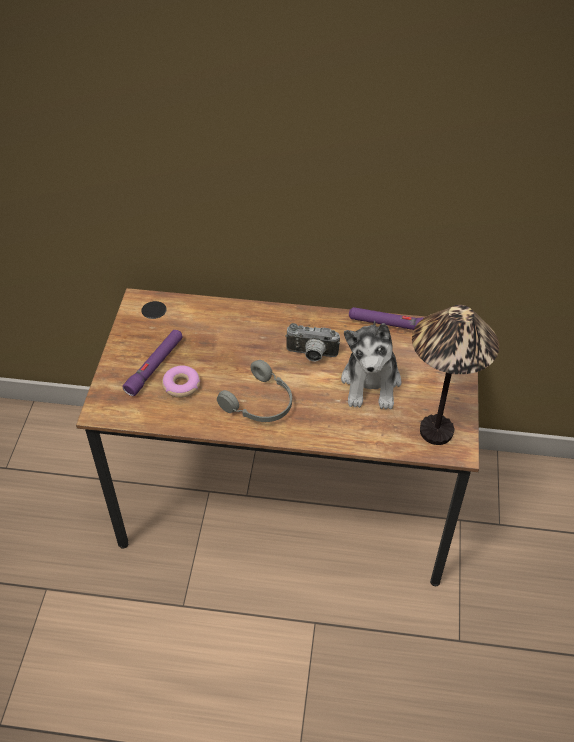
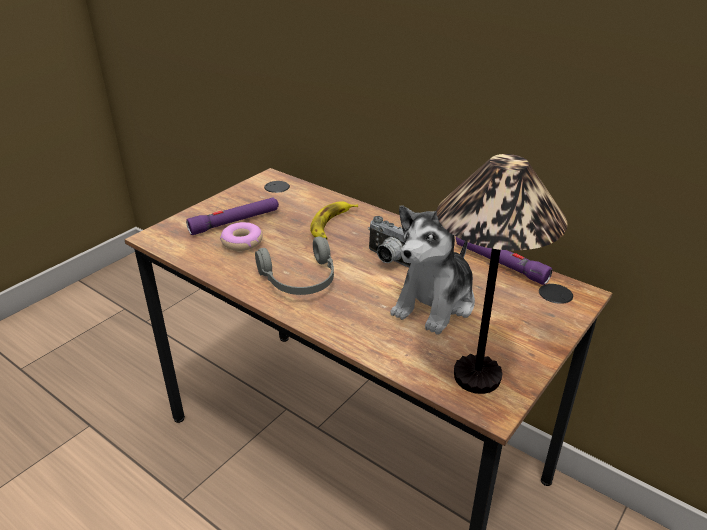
camera: 30 degrees right, 15 degrees down
none -> banana [310,201,358,239]

